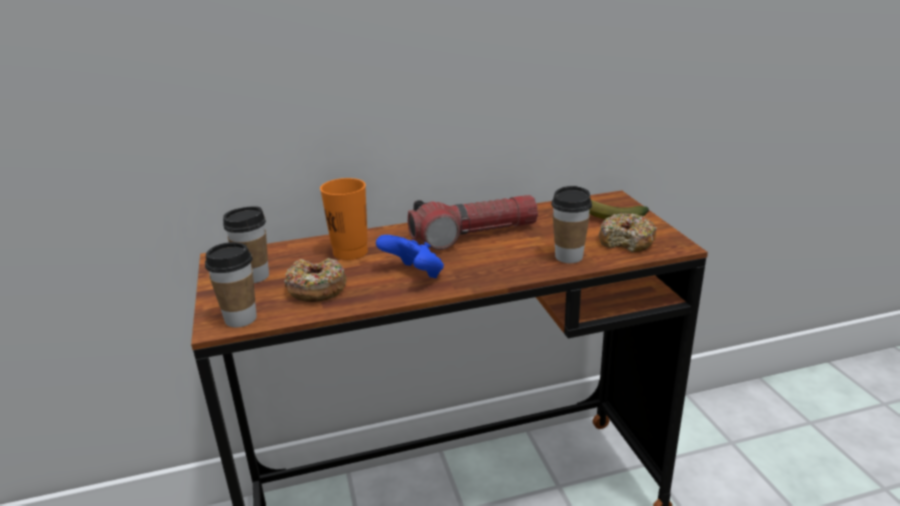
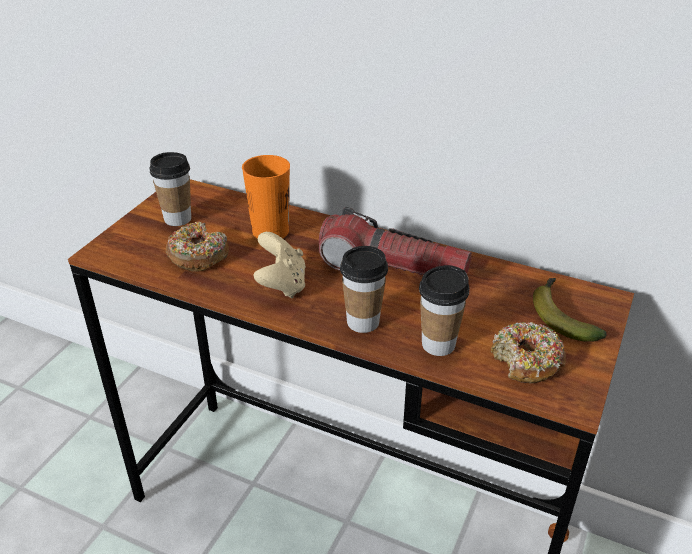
camera: 40 degrees right, 10 degrees up
cup [205,242,257,327] -> cup moved to [340,246,388,333]
blue game controller [376,235,444,278] -> beige game controller [254,232,306,298]

